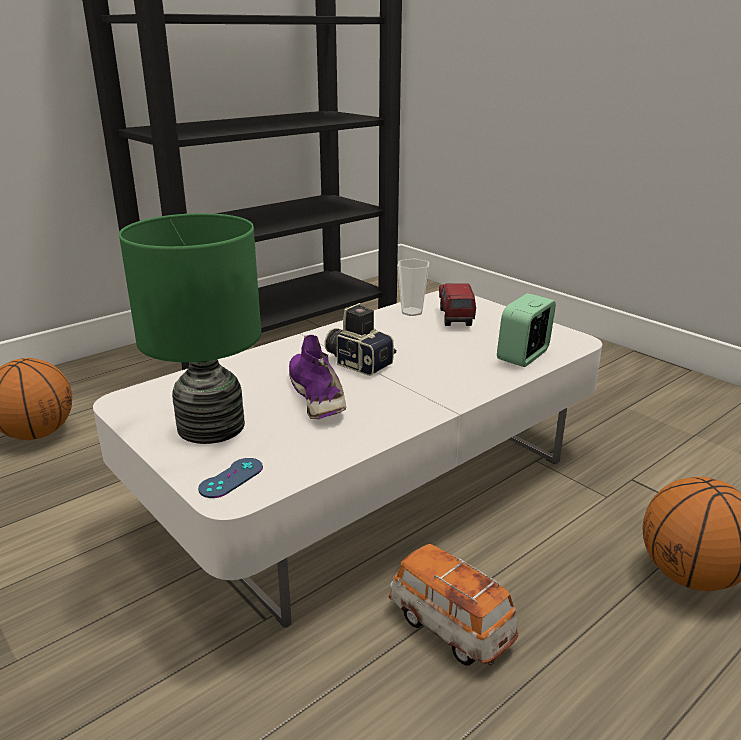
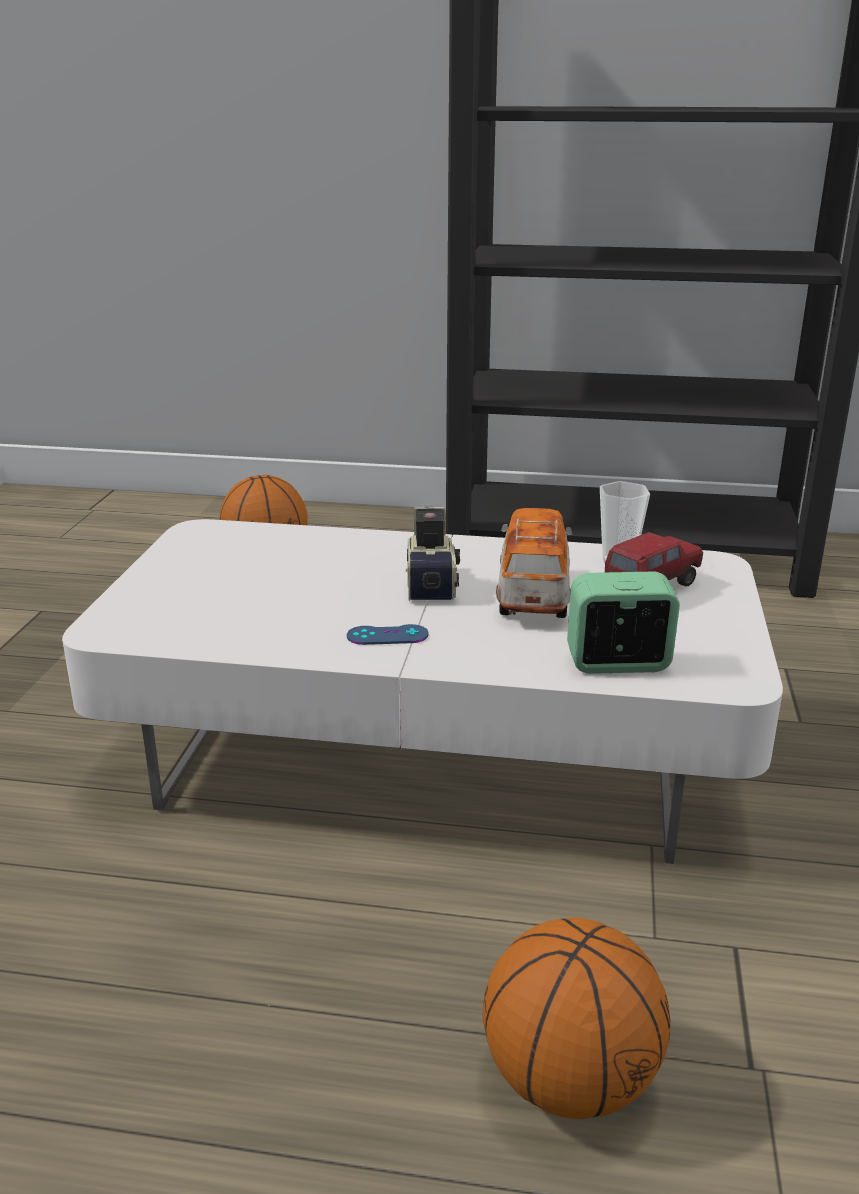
camera: 50 degrees right, 0 degrees up
green table lamp [119,213,261,444] -> none
blue game controller [198,458,263,498] -> blue game controller moved to [347,624,429,645]
purple shoe [289,335,346,419] -> none
toy car [389,544,519,666] -> toy car moved to [496,508,572,618]

